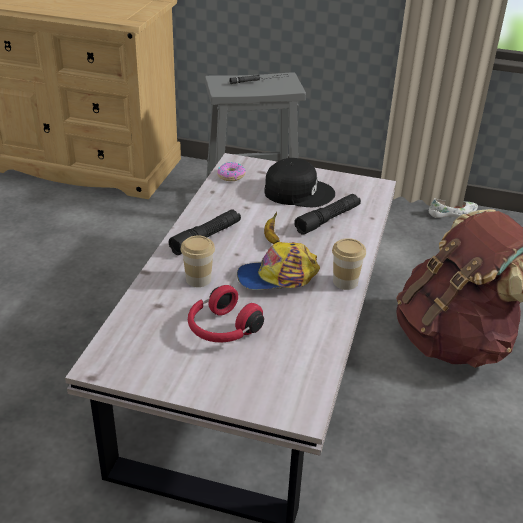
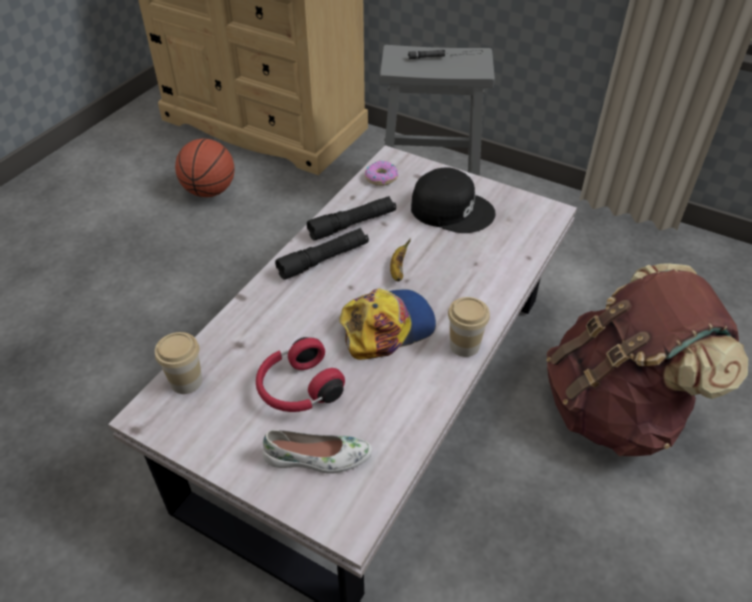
camera: 15 degrees right, 10 degrees up
cup [181,236,215,287] -> cup moved to [155,332,202,394]
cap [237,242,320,290] -> cap turned 150 degrees clockwise [339,288,436,360]
black flashlight [294,194,361,235] -> black flashlight moved to [307,196,396,241]
white shoe [429,198,478,218] -> white shoe moved to [262,430,372,474]
none -> basketball [175,139,235,197]

